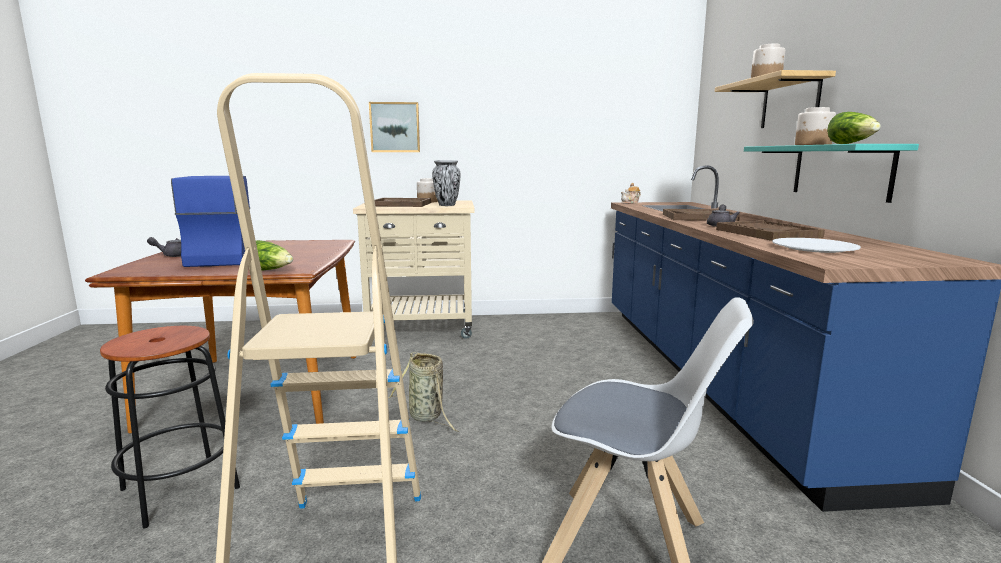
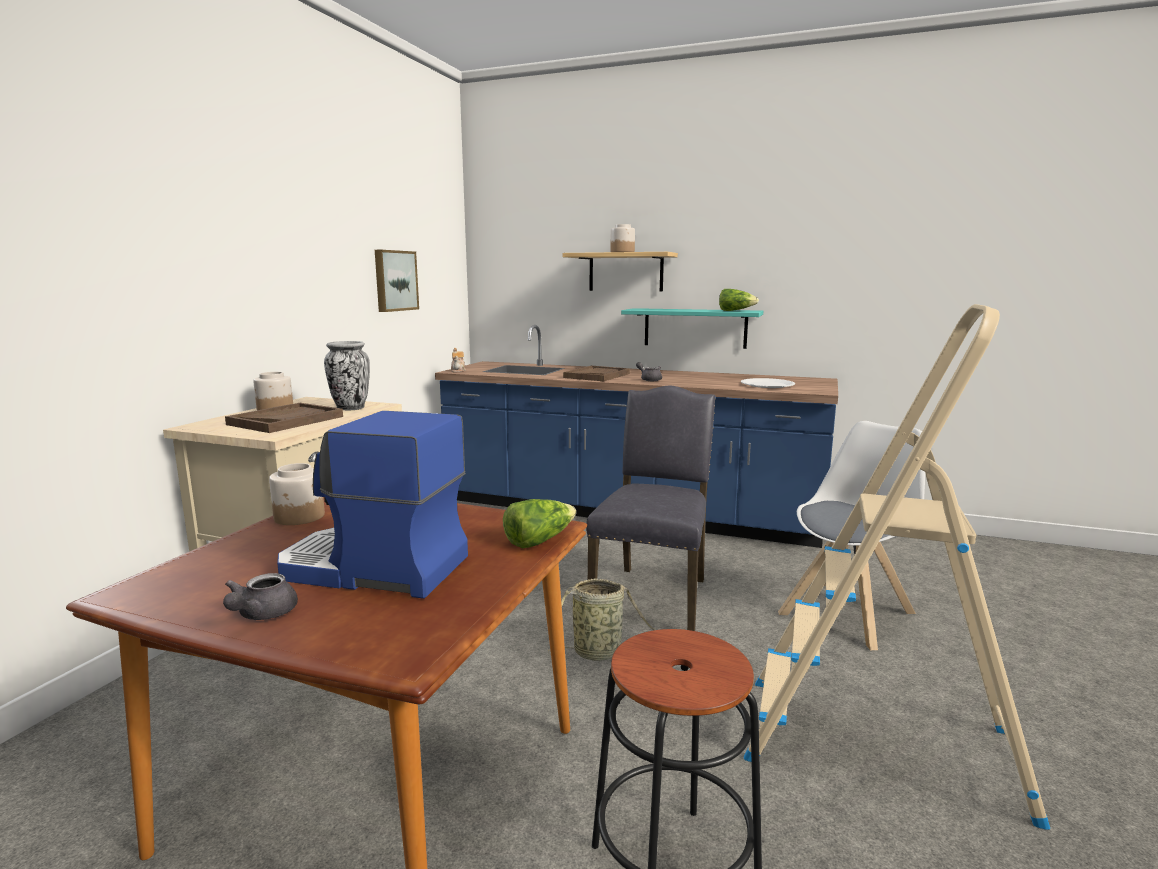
camera: 65 degrees left, 0 degrees up
picture [369,102,420,152] -> picture moved to [375,250,419,312]
brown tray [716,220,825,241] -> none
jar [795,107,836,145] -> jar moved to [269,463,325,525]
none -> grey chair [586,386,716,631]

